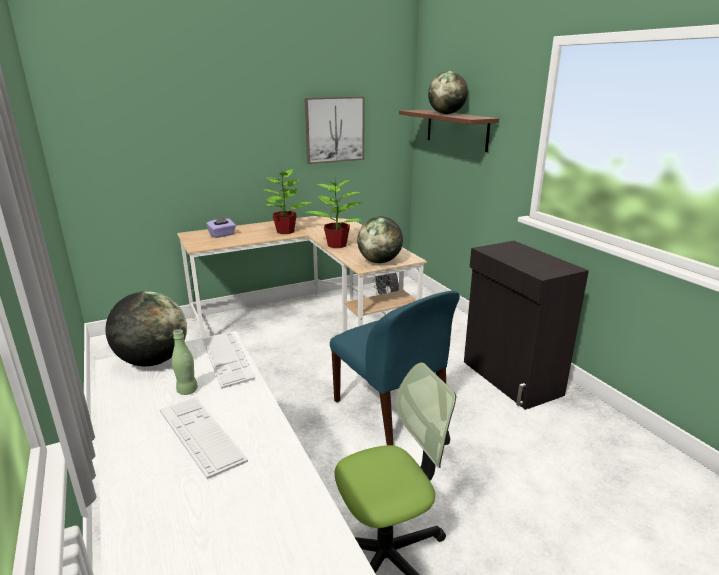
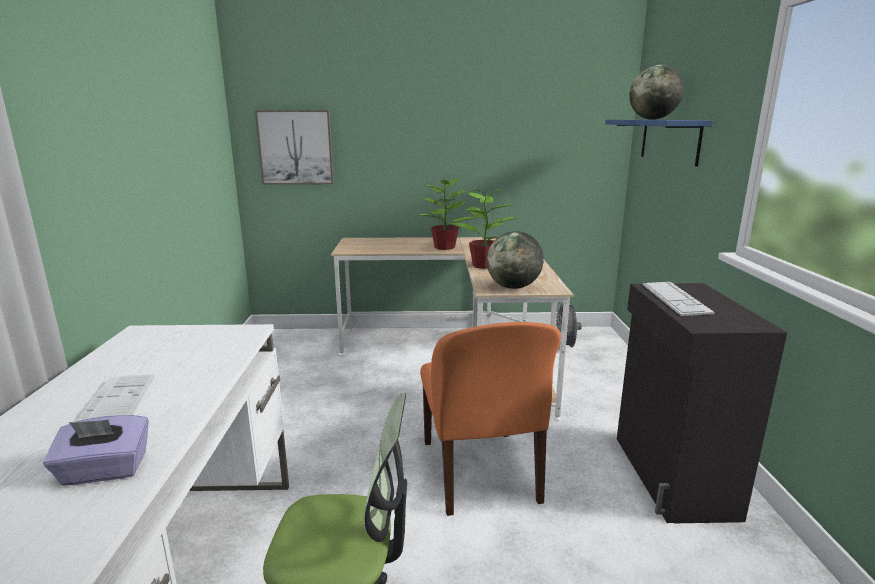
camera: 25 degrees right, 5 degrees down
globe [106,291,187,366] -> none
green bottle [172,330,198,395] -> none
keyboard [203,332,255,389] -> keyboard moved to [643,282,714,316]
purple tissue box [206,216,236,238] -> purple tissue box moved to [43,415,149,486]
picture [305,96,364,164] -> picture moved to [255,110,334,185]
blue chair [330,291,460,445] -> orange chair [420,322,561,516]
brown shelf [399,110,499,152] -> blue shelf [605,120,713,167]

